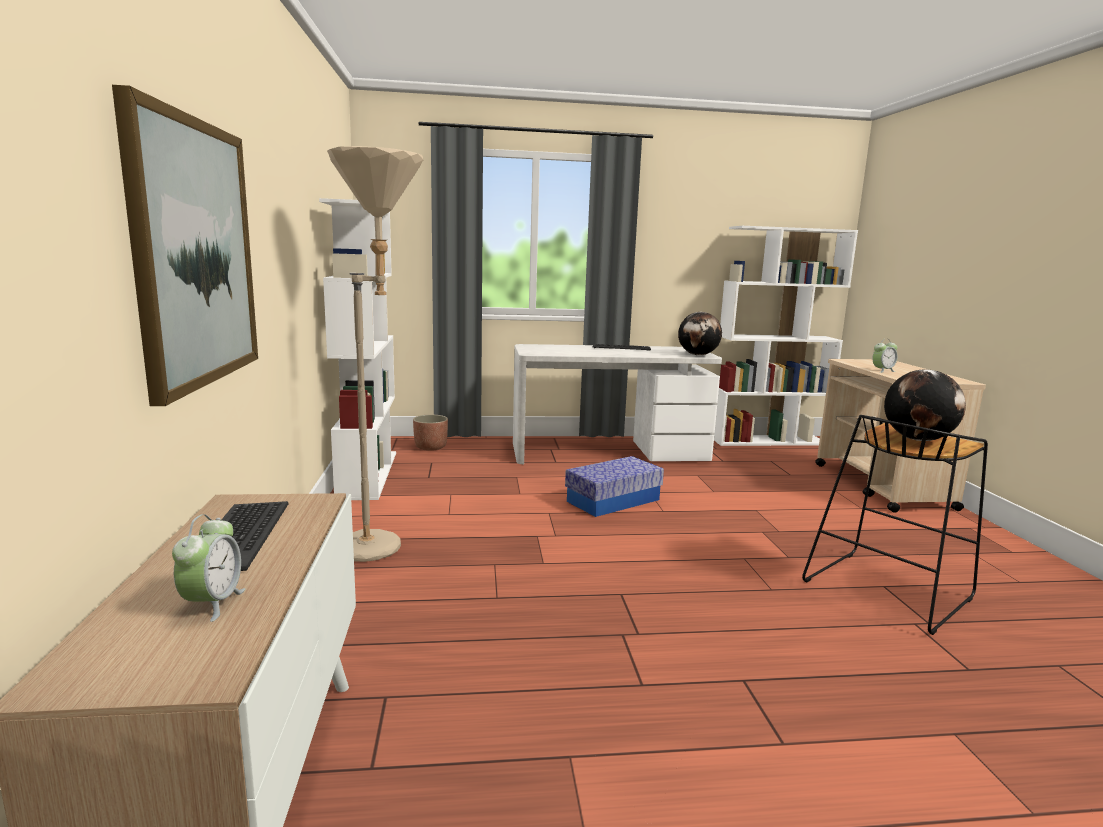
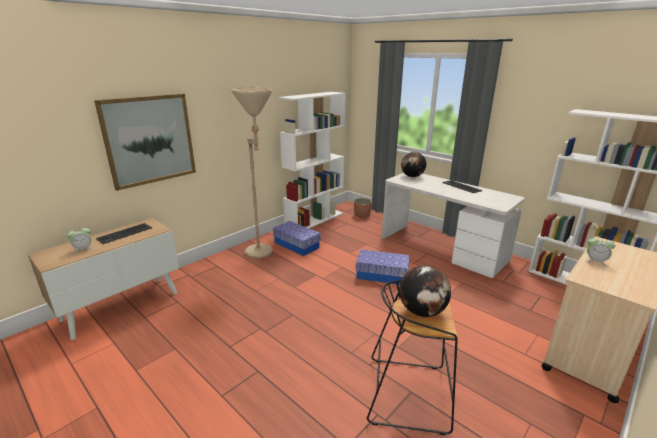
camera: 50 degrees right, 10 degrees up
globe [678,312,722,355] -> globe moved to [401,152,426,177]
none -> storage box [273,221,321,256]

